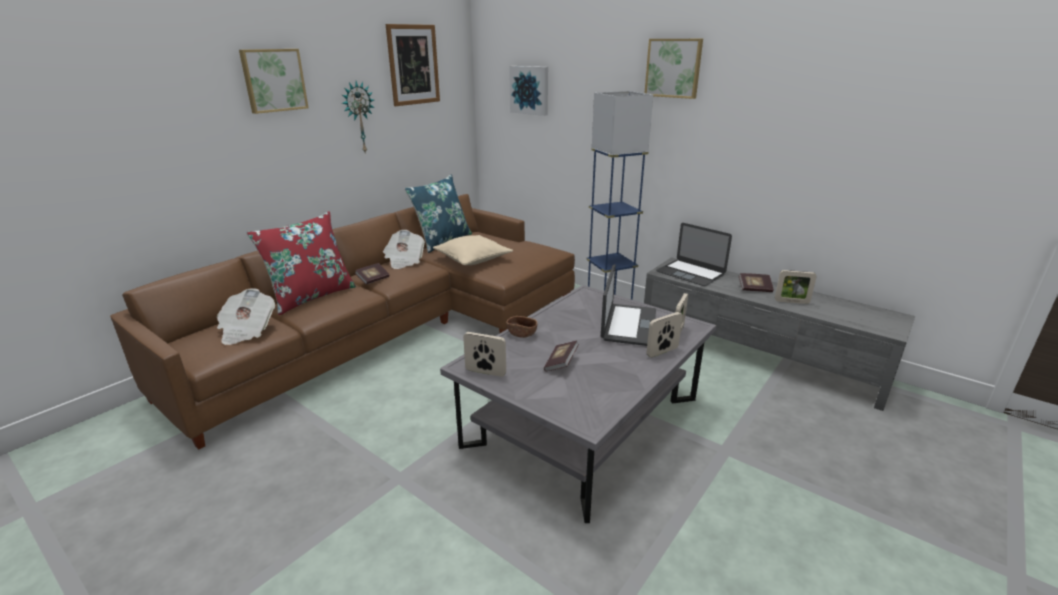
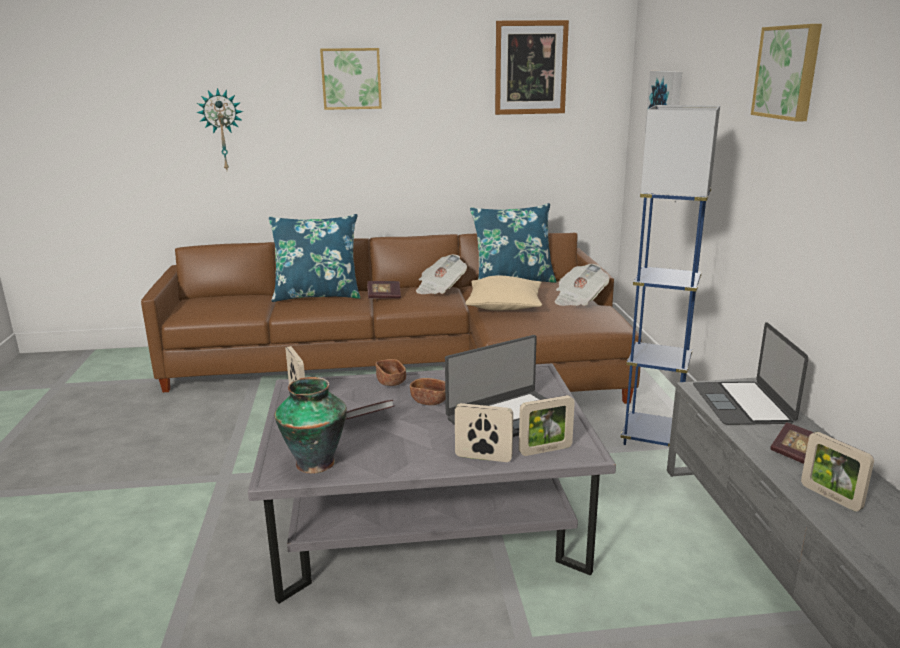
camera: 45 degrees right, 5 degrees down
newspaper [217,288,275,345] -> newspaper moved to [555,264,609,306]
red pillow [247,212,356,315] -> blue pillow [269,214,361,302]
wall clock [342,81,375,154] -> wall clock moved to [197,88,243,170]
none -> vase [275,377,347,474]
none -> brown bowl [410,378,445,405]

